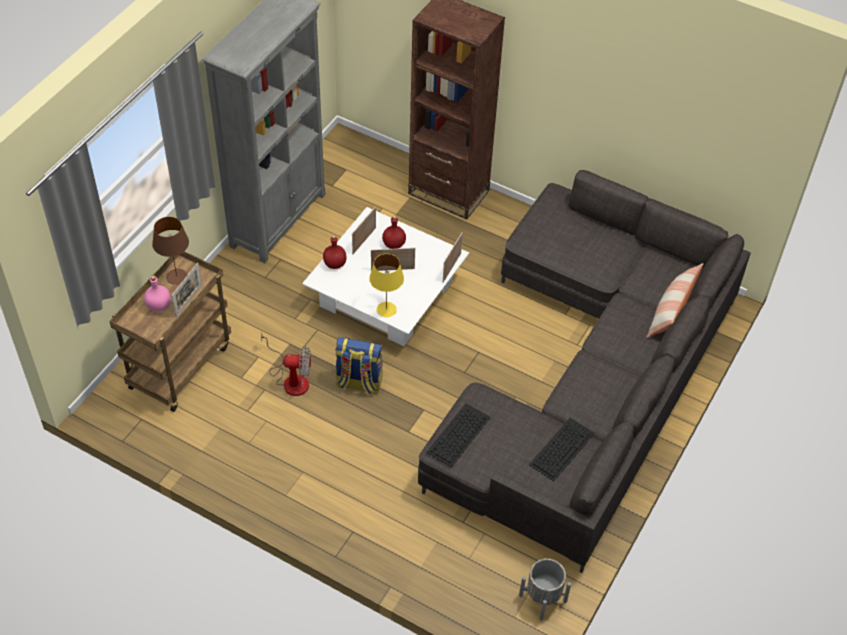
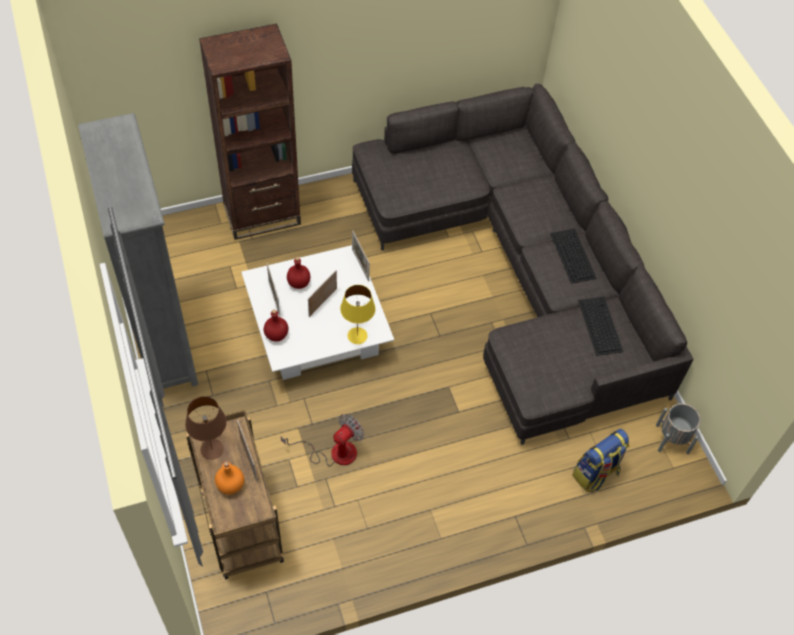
camera: 50 degrees left, 5 degrees up
pink bottle [144,275,171,312] -> orange bottle [215,461,244,495]
backpack [335,337,383,395] -> backpack moved to [572,429,629,492]
keyboard [426,403,491,467] -> keyboard moved to [550,229,597,284]
pillow [646,263,703,338] -> none

